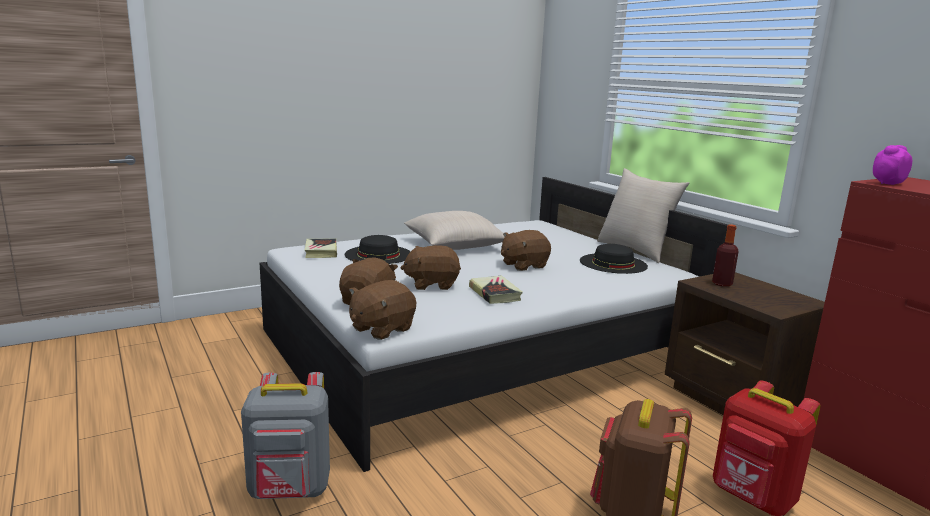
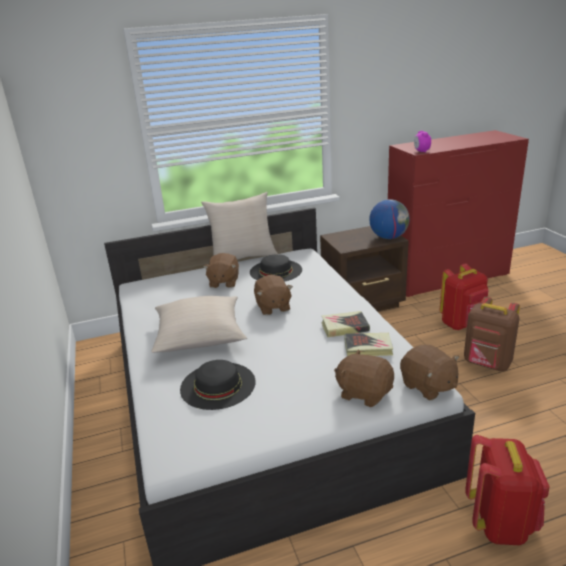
camera: 75 degrees left, 10 degrees up
grey backpack [241,372,330,499] -> red backpack [465,435,550,545]
book [305,238,337,258] -> book moved to [344,333,393,356]
brown plush toy [400,245,461,290] -> brown plush toy moved to [203,253,239,288]
bottle [712,224,739,287] -> none
none -> globe [369,199,410,239]

